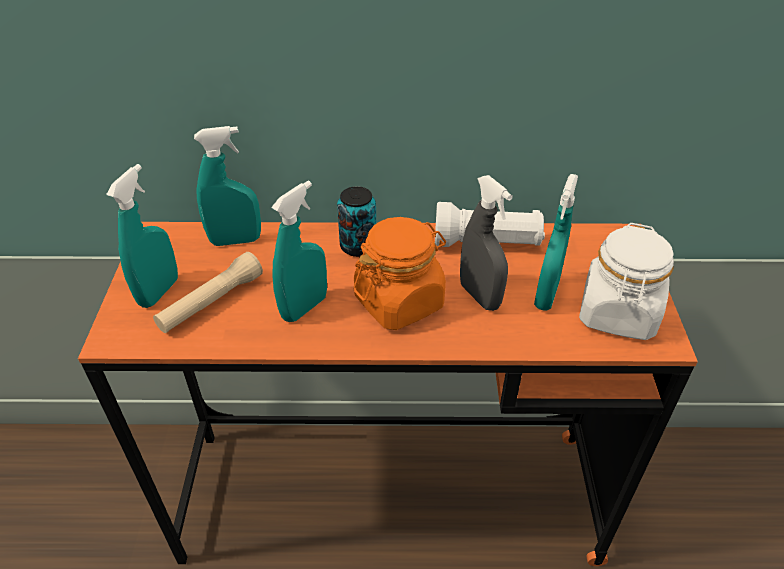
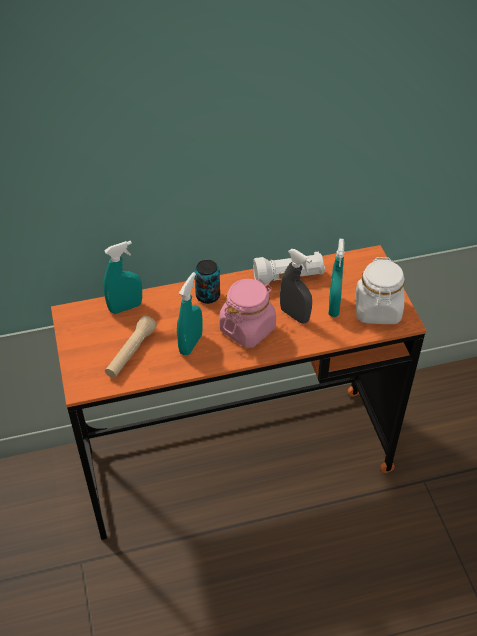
camera: 15 degrees left, 5 degrees up
turquoise spray bottle [106,164,178,308] -> none
orange jar [354,217,446,330] -> pink jar [219,279,276,348]

